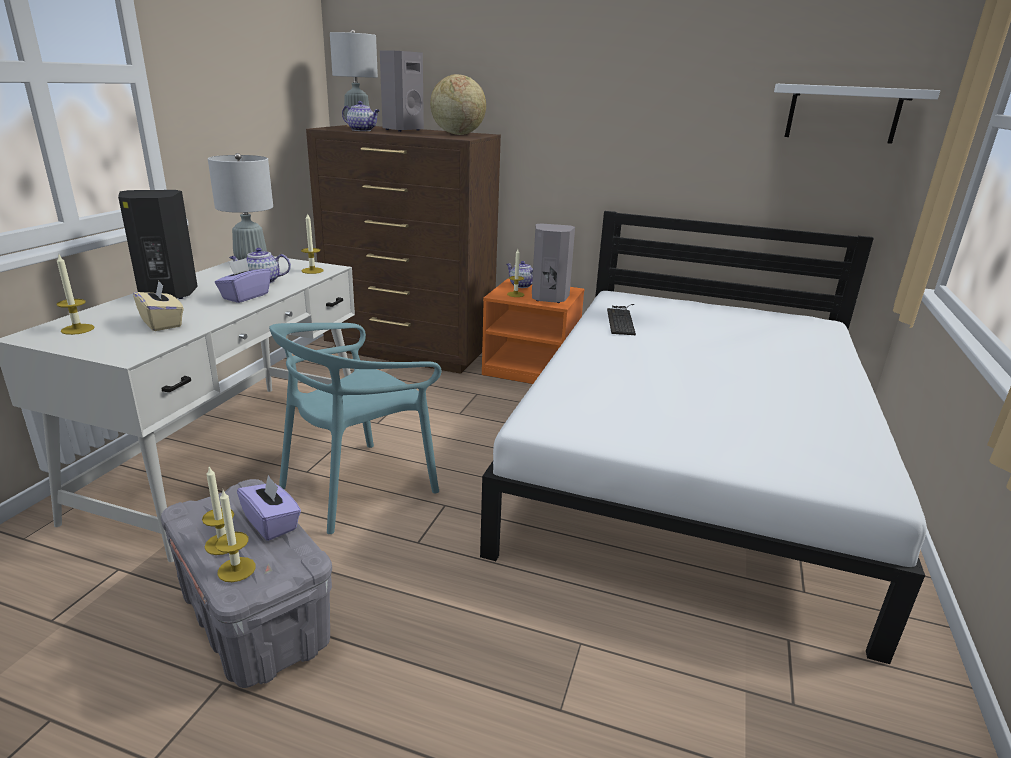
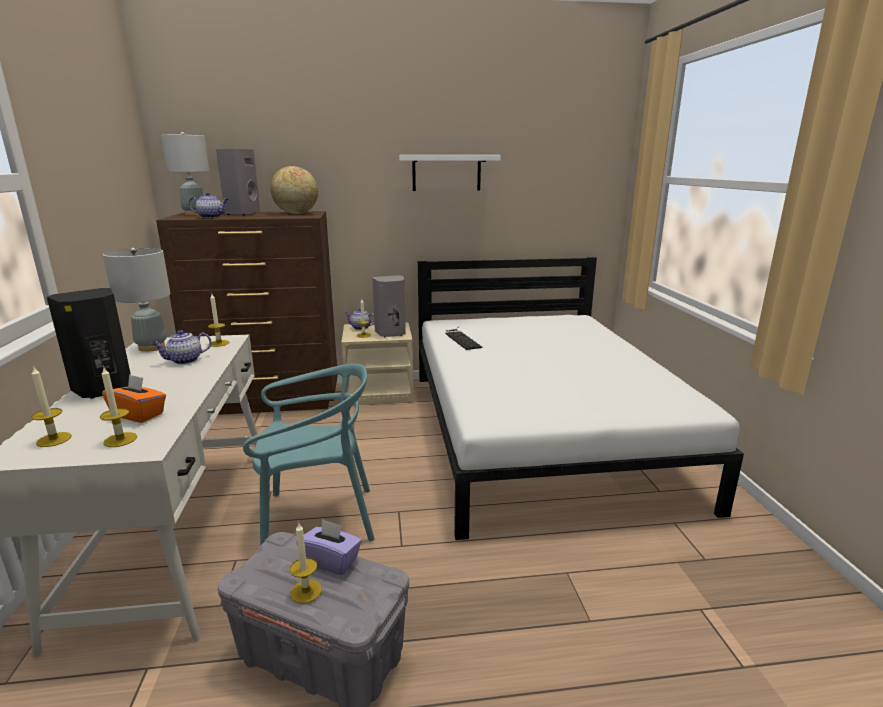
camera: 25 degrees left, 5 degrees down
beige tissue box [133,281,184,331] -> orange tissue box [102,374,166,423]
purple tissue box [215,258,271,303] -> none
candle [215,490,256,582] -> candle moved to [100,366,137,447]
turquoise chair [269,323,441,534] -> turquoise chair turned 120 degrees counterclockwise [243,364,375,546]
orange nightstand [482,279,584,384] -> beige nightstand [341,322,414,405]
white shelf [774,84,940,144] -> white shelf moved to [399,155,501,191]

